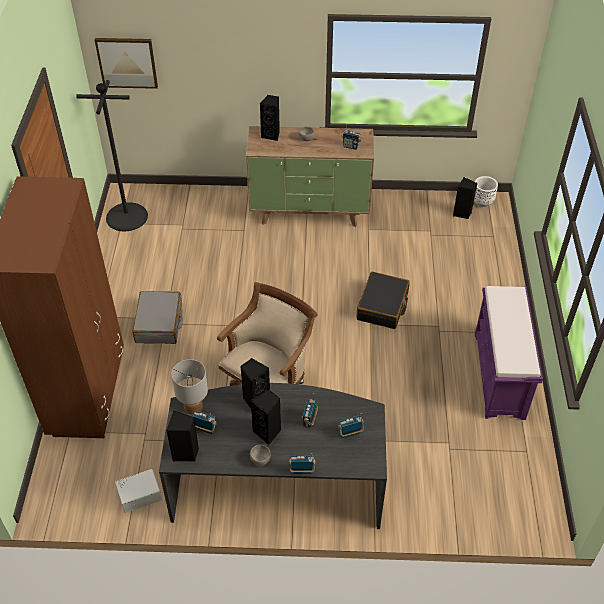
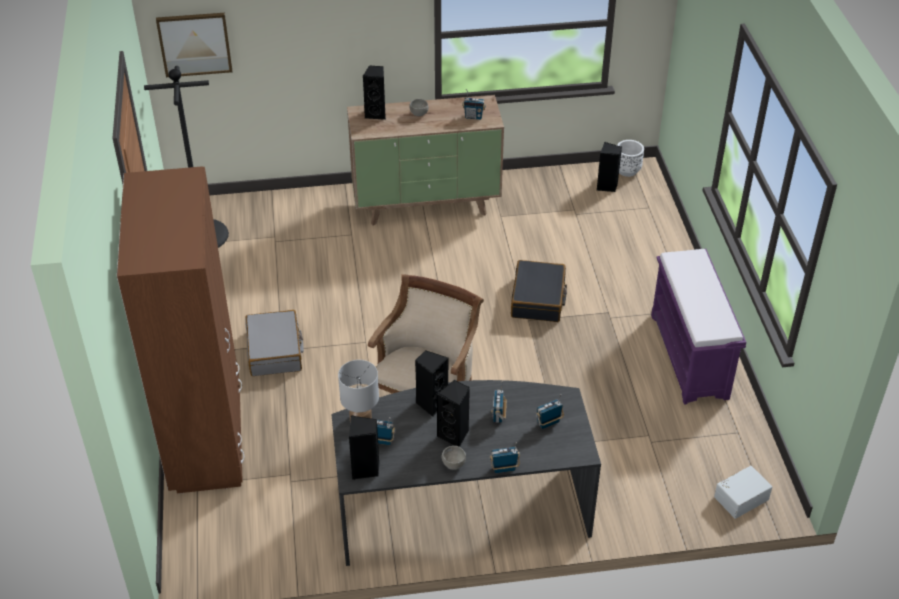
camera: 10 degrees left, 5 degrees down
white storage box [115,469,162,513] -> white storage box moved to [714,466,772,519]

